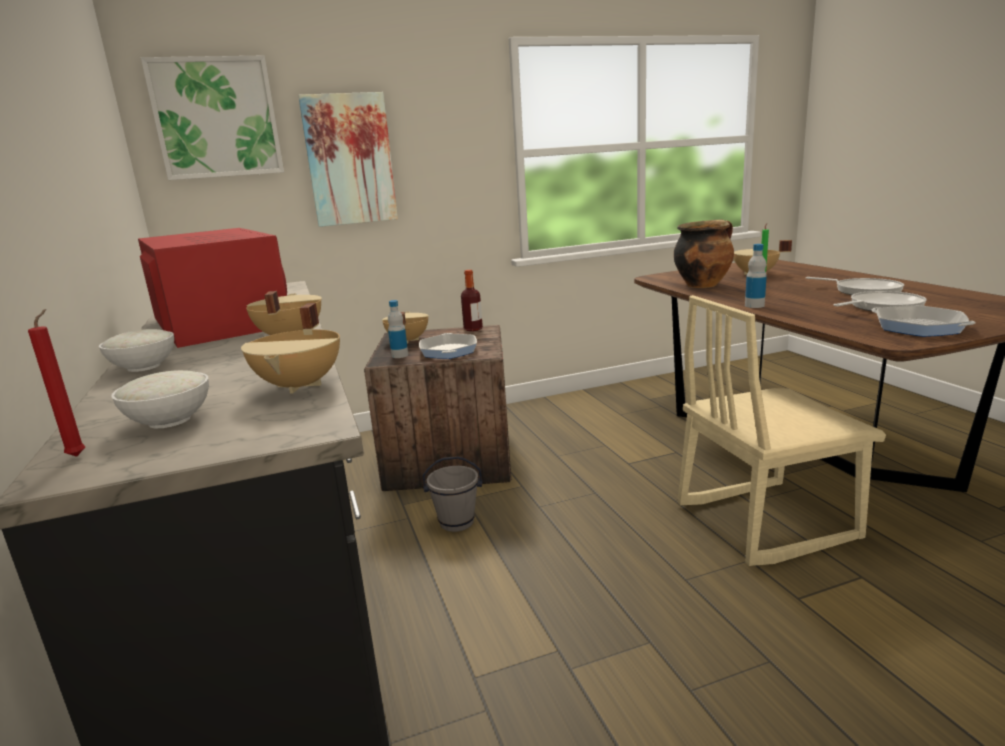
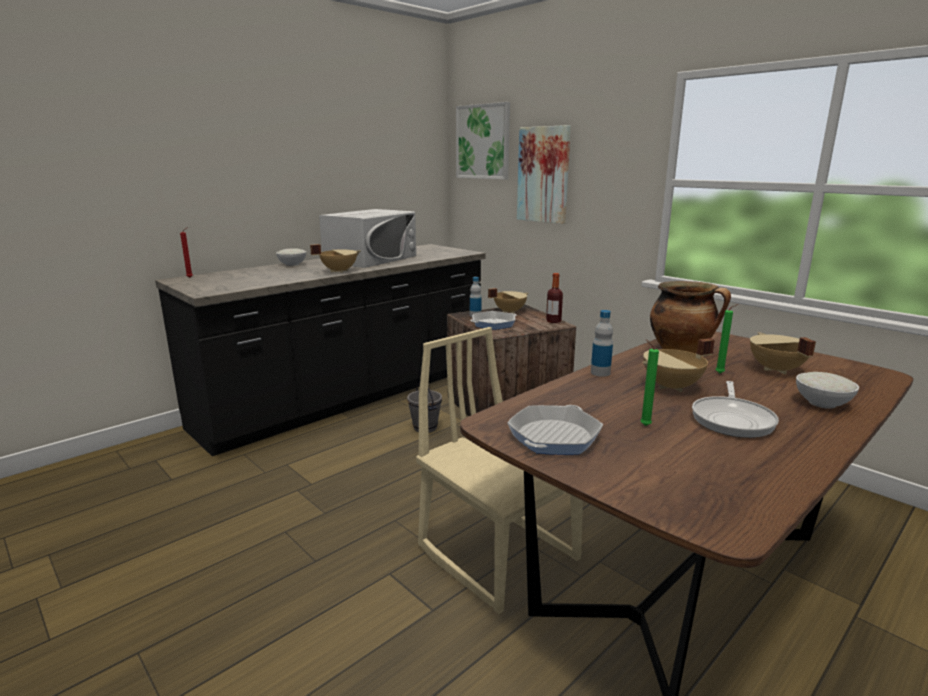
camera: 65 degrees right, 0 degrees up
white bowl [111,370,209,429] -> white bowl moved to [796,372,859,409]
red microwave [138,228,287,348] -> white microwave [319,209,416,268]
beige cooking pot [241,303,340,394] -> beige cooking pot moved to [642,338,715,392]
frying pan [834,291,927,312] -> green candle [640,339,659,426]

